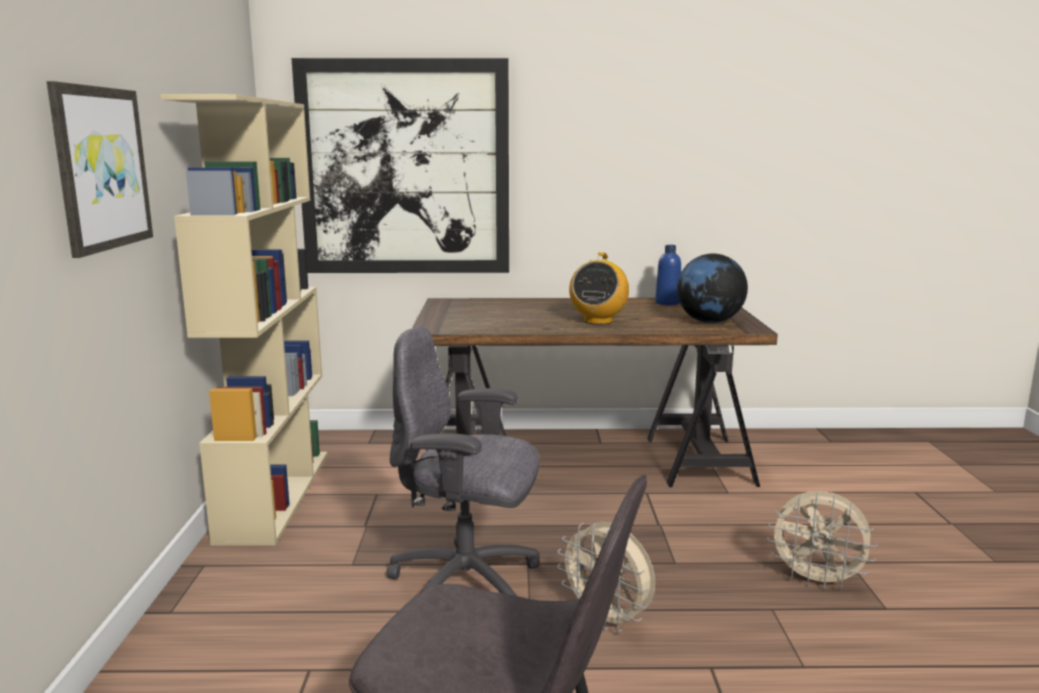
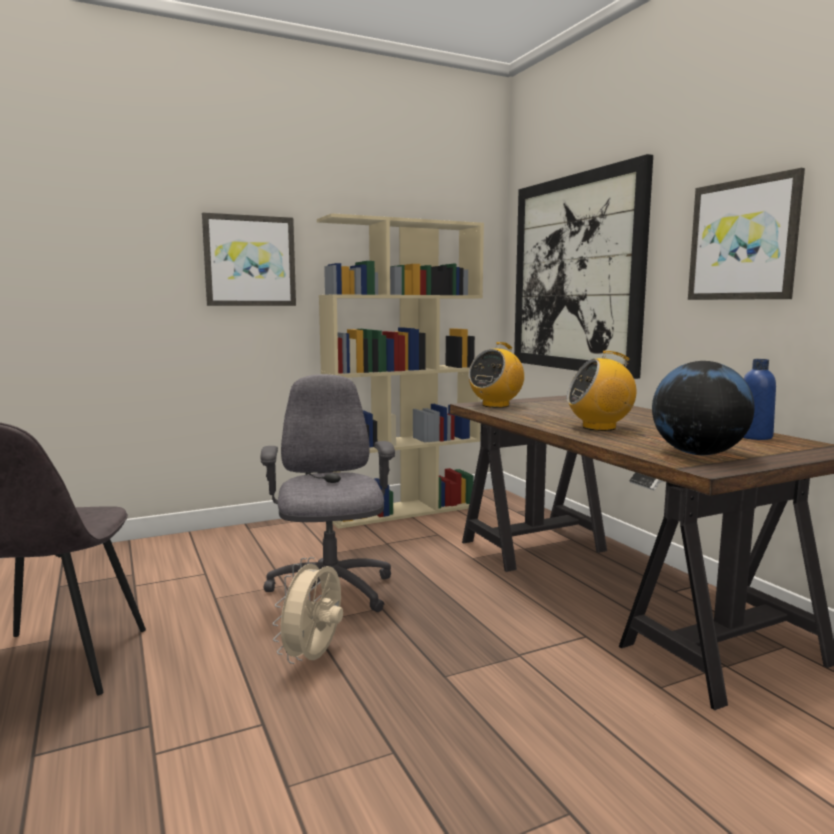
camera: 65 degrees right, 5 degrees down
beige fan [767,491,877,590] -> none
none -> radio [469,342,524,408]
none -> picture [688,168,805,300]

